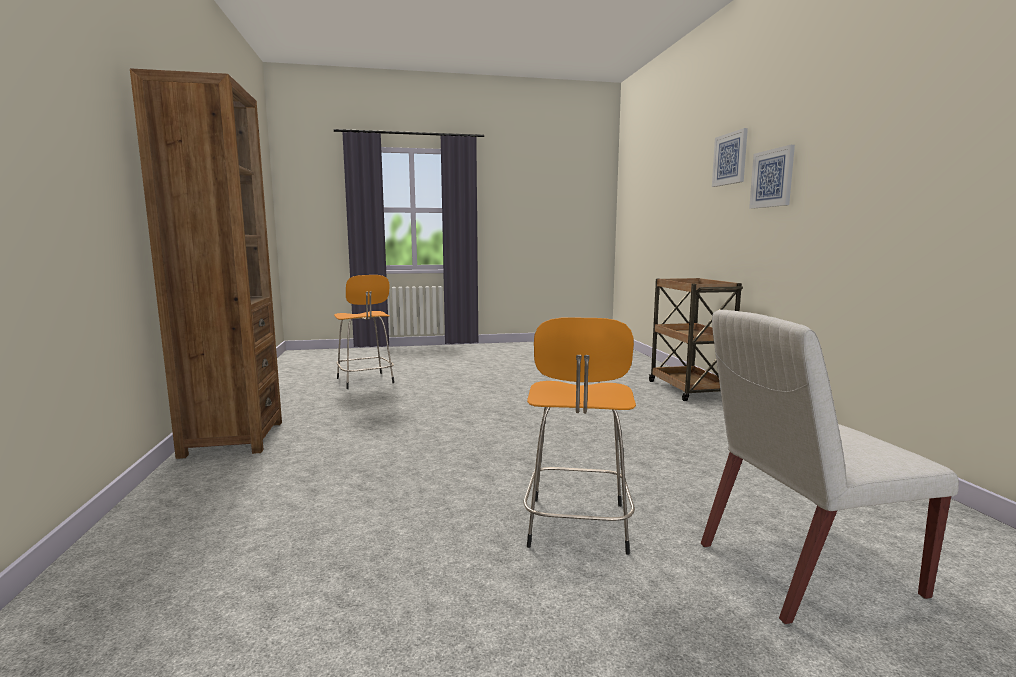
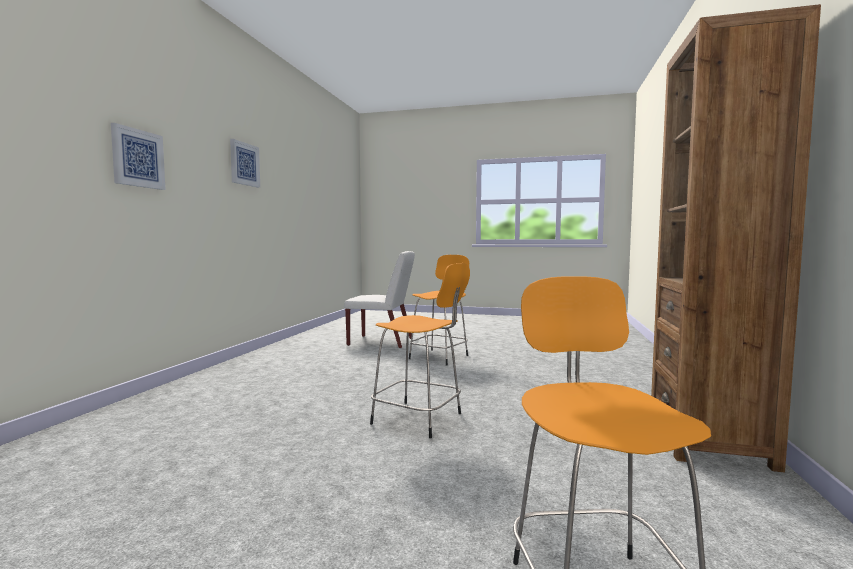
camera: 155 degrees left, 5 degrees down
brown cart [648,278,743,401] -> none
picture [712,128,748,187] -> picture moved to [230,139,260,187]
none -> orange stool [370,263,470,438]

